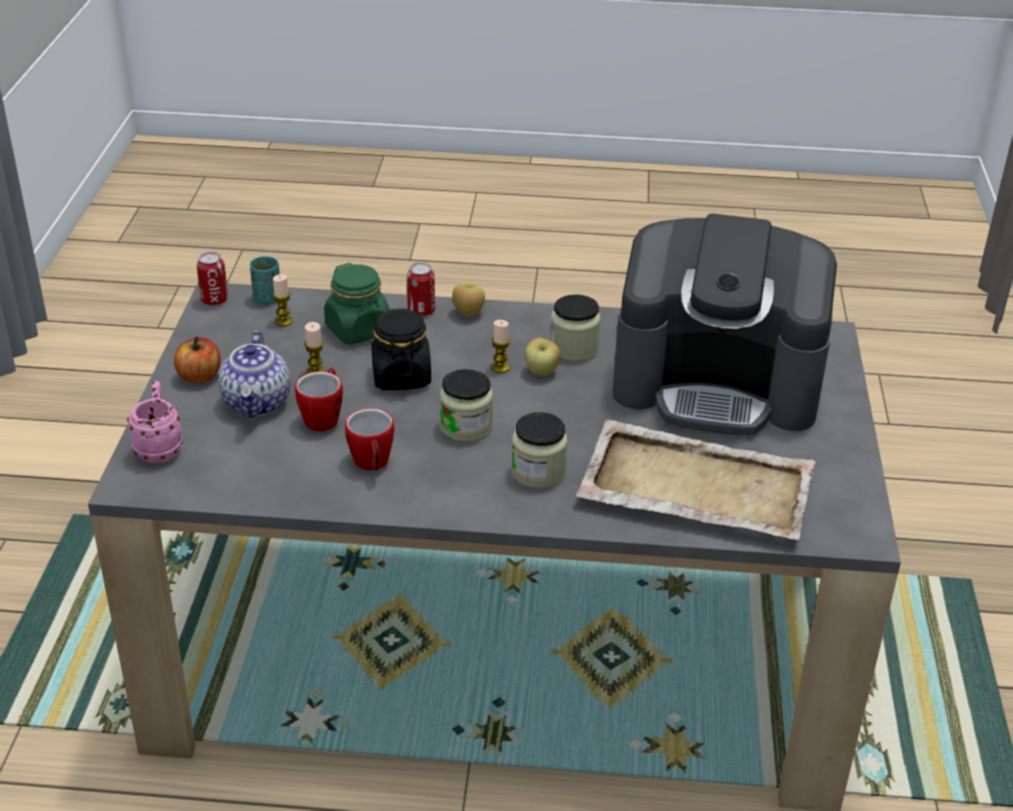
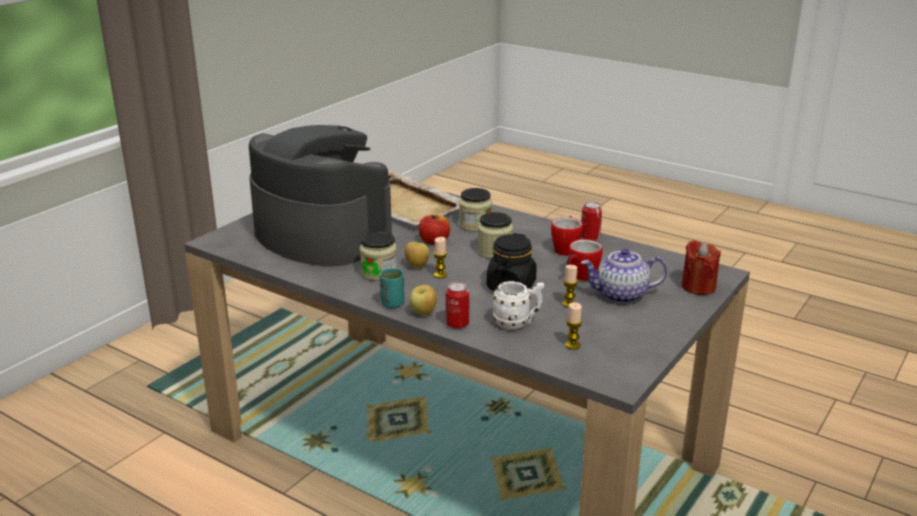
camera: 150 degrees left, 10 degrees down
pink mug [127,381,182,464] -> red candle [682,240,721,295]
apple [174,337,221,384] -> apple moved to [419,215,450,244]
can [197,252,228,306] -> can moved to [581,201,602,241]
teapot [219,331,290,418] -> teapot turned 120 degrees counterclockwise [581,248,667,304]
turquoise cup [250,256,280,304] -> turquoise cup moved to [380,268,405,308]
green jar [324,263,390,344] -> white mug [493,281,544,330]

